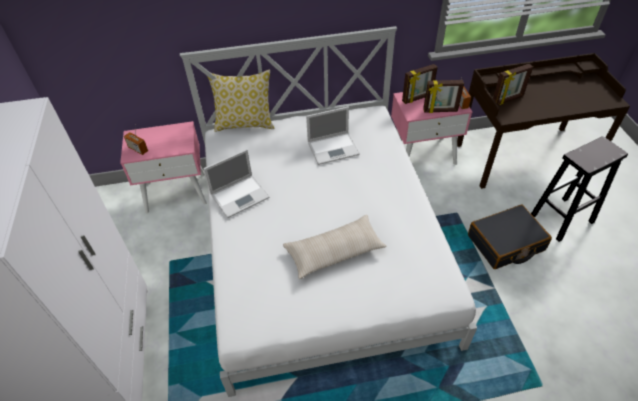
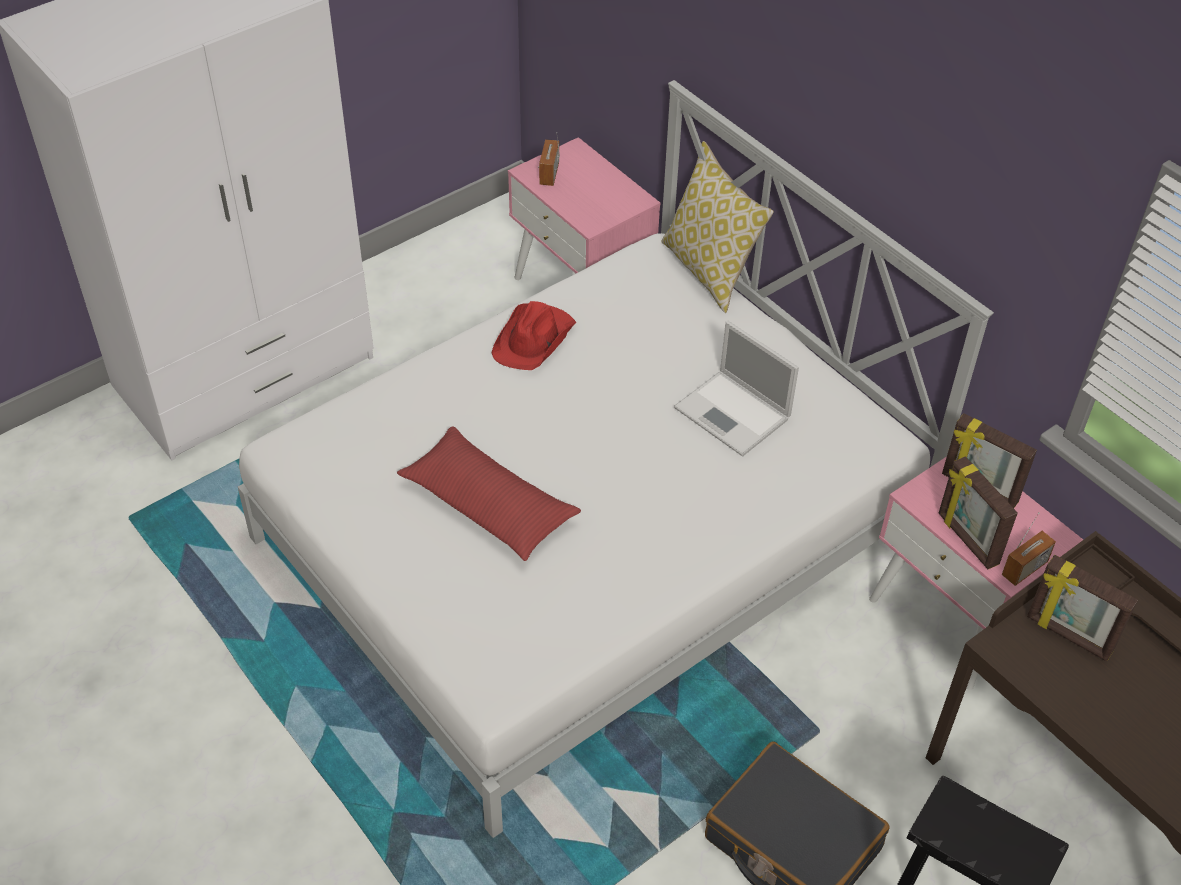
camera: 60 degrees right, 0 degrees up
laptop [203,149,270,218] -> red hat [492,301,576,370]
beige pillow [283,215,387,279] -> red pillow [397,426,581,561]

